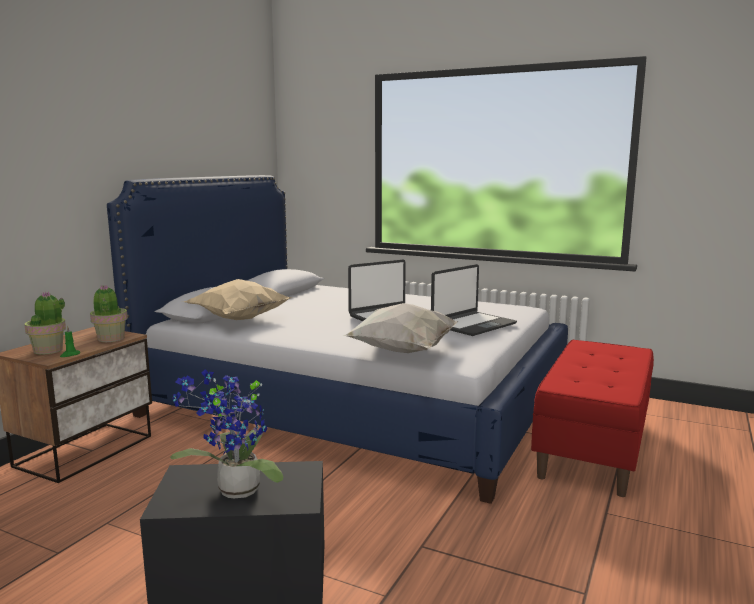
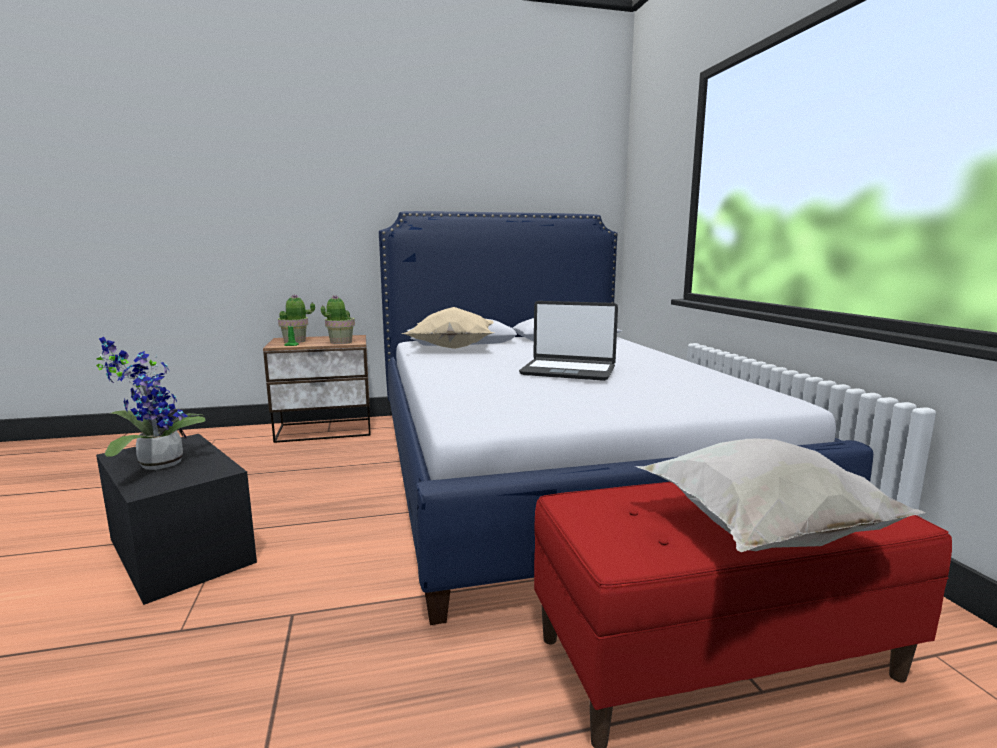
camera: 50 degrees right, 0 degrees up
white pillow [343,303,458,353] -> white pillow moved to [635,438,926,552]
laptop [431,264,517,336] -> none

